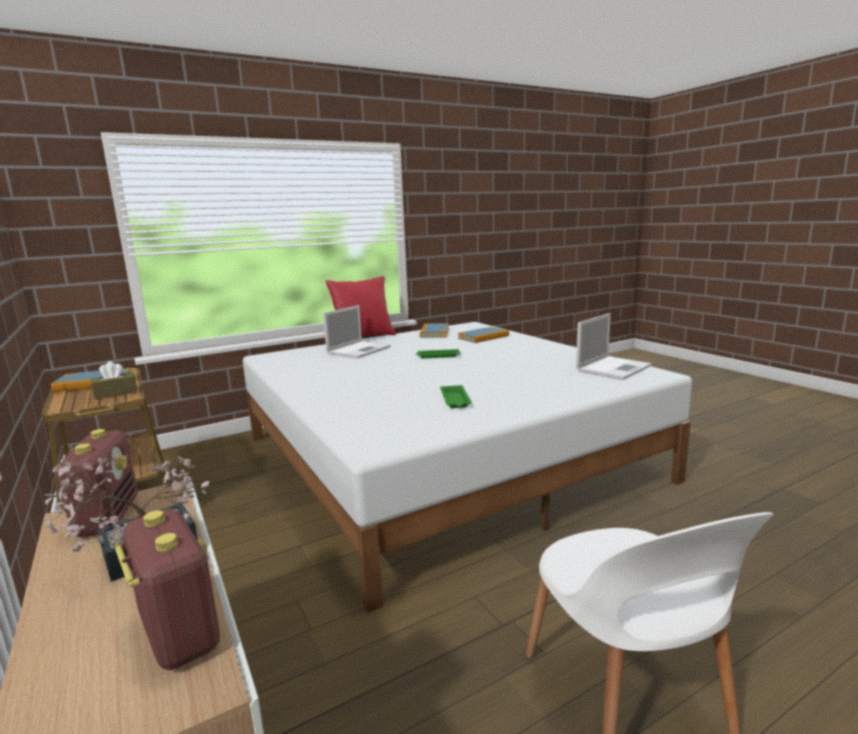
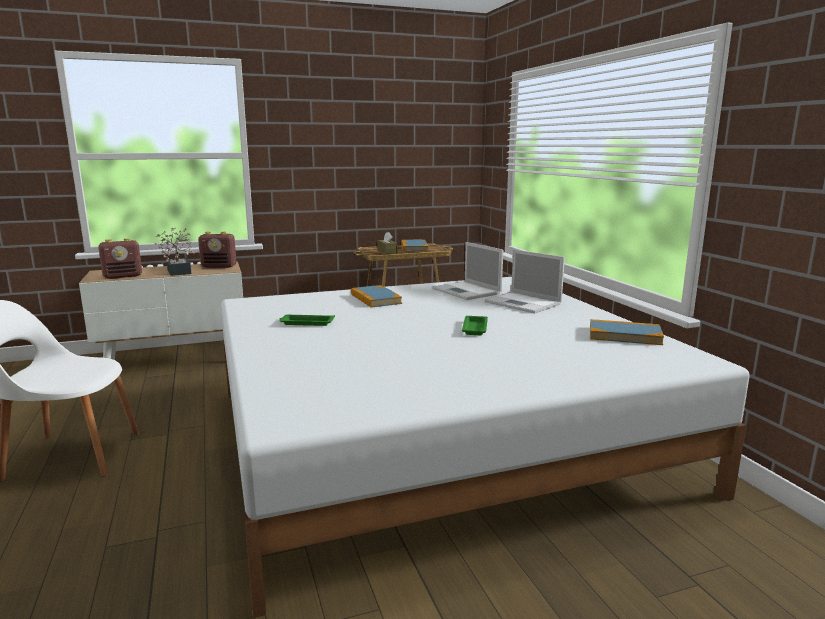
camera: 100 degrees right, 0 degrees up
red pillow [326,276,396,336] -> none
book [458,327,509,343] -> book moved to [351,285,402,308]
laptop [576,313,652,380] -> laptop moved to [432,242,503,300]

